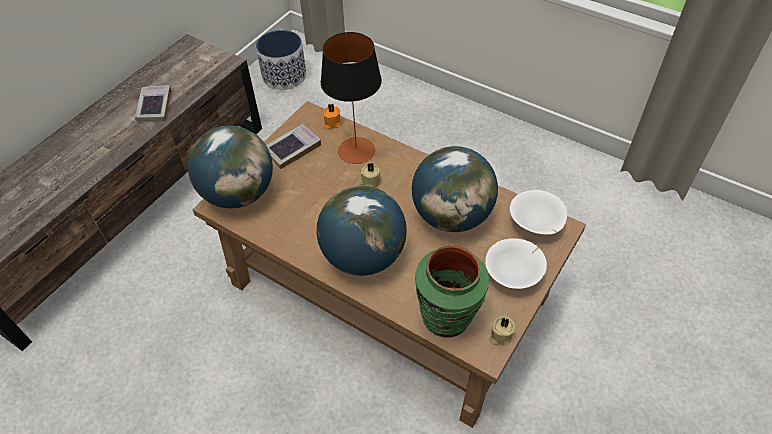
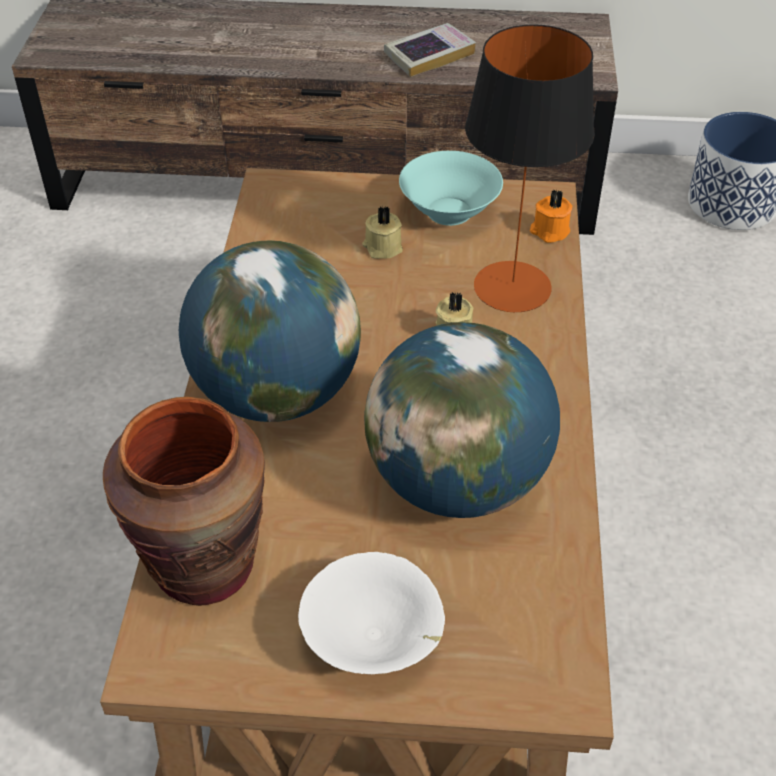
camera: 60 degrees right, 5 degrees down
globe [188,125,273,208] -> none
book [266,124,321,169] -> turquoise bowl [399,151,503,226]
green vase [415,245,489,337] -> brown vase [103,397,265,606]
beige candle [489,317,515,346] -> beige candle moved to [362,206,403,259]
white bowl [510,190,567,235] -> none

